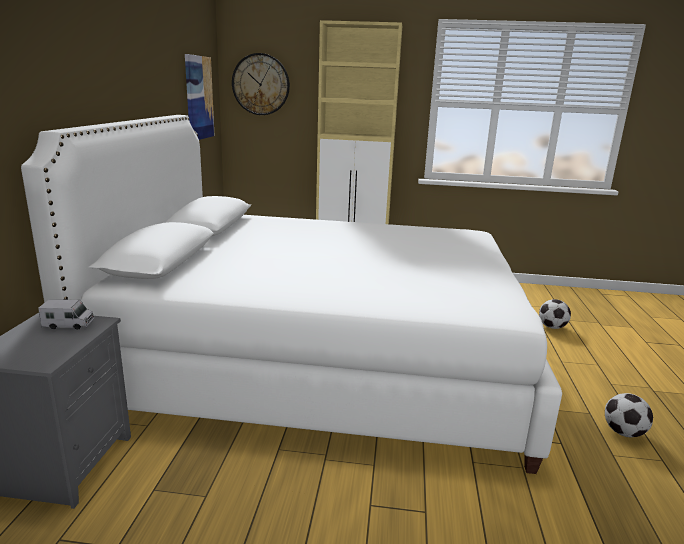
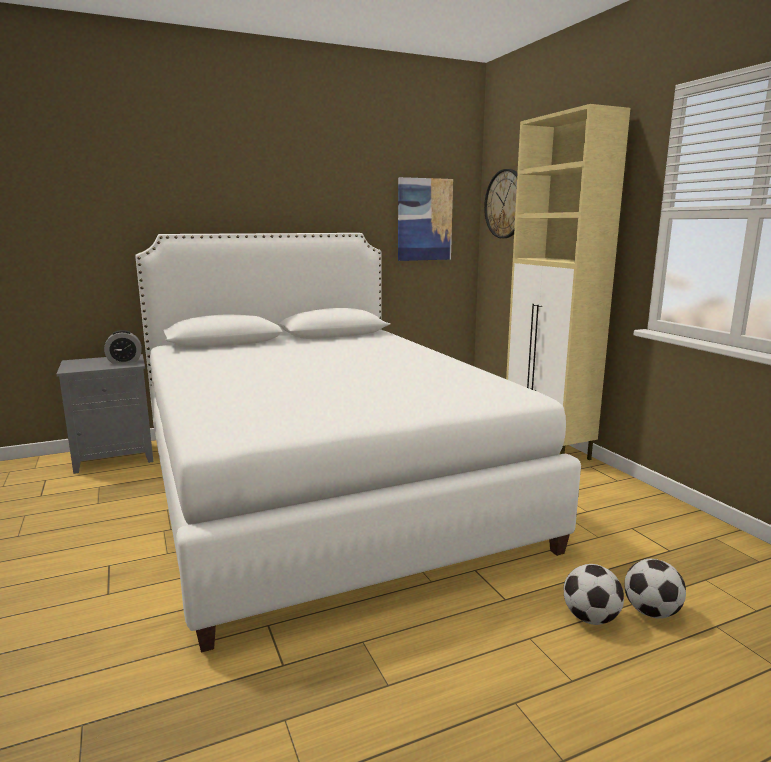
camera: 60 degrees right, 5 degrees down
toy truck [38,299,94,330] -> alarm clock [104,330,142,364]
football [605,393,653,437] -> football moved to [564,564,624,625]

